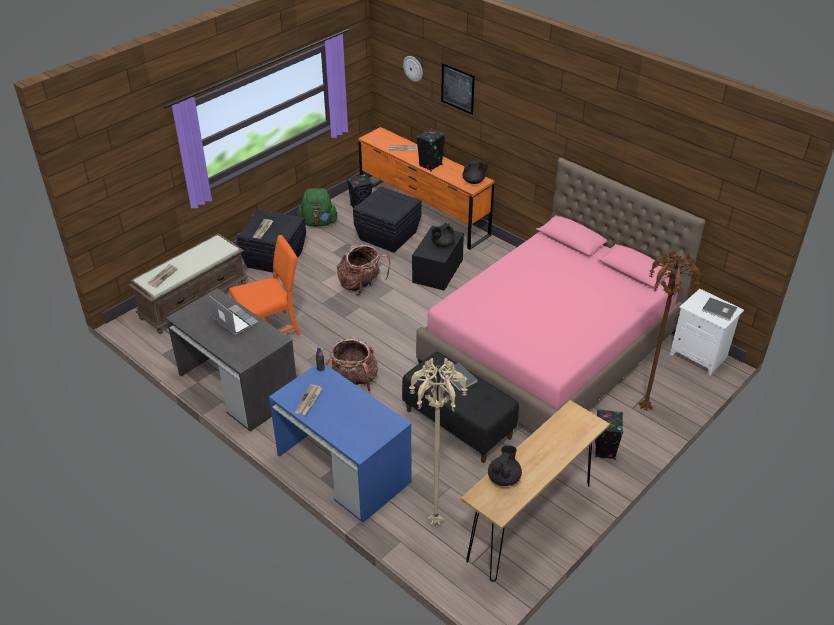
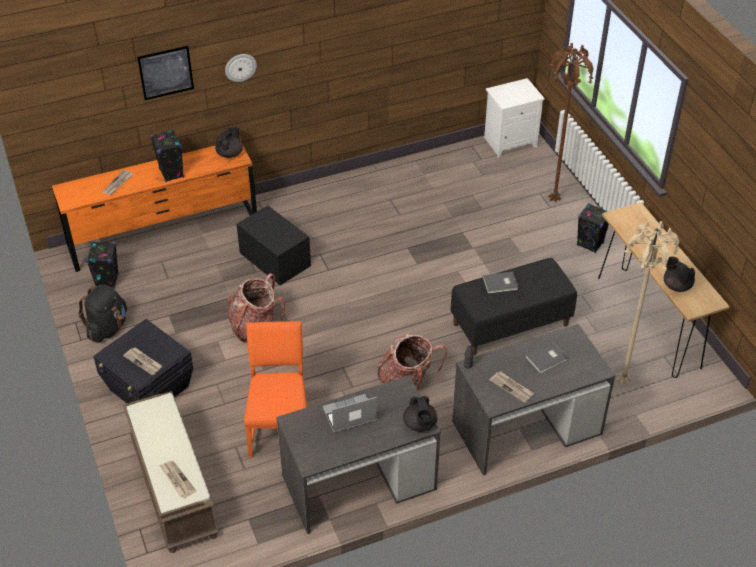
camera: 65 degrees left, 5 degrees up
blue desk [269,364,412,523] -> grey desk [452,324,616,476]
green backpack [297,188,338,227] -> black backpack [78,285,127,343]
black storage box [353,186,422,253] -> none
wall clock [403,56,423,82] -> wall clock moved to [225,54,257,82]
pink bed [416,158,705,432] -> none
black teapot [431,223,455,247] -> black teapot moved to [403,396,437,432]
grey book [702,298,737,321] -> grey book moved to [525,342,568,373]

